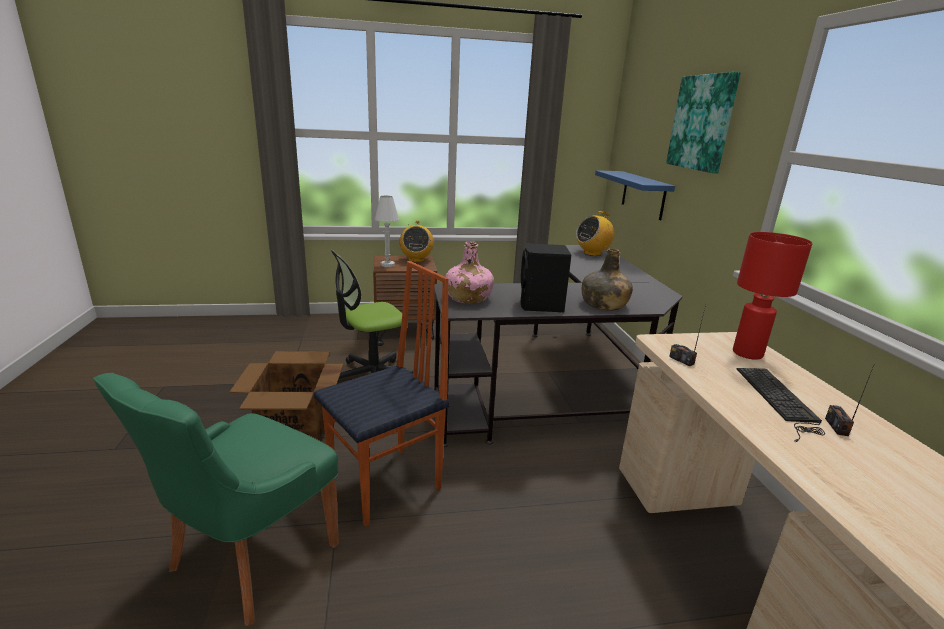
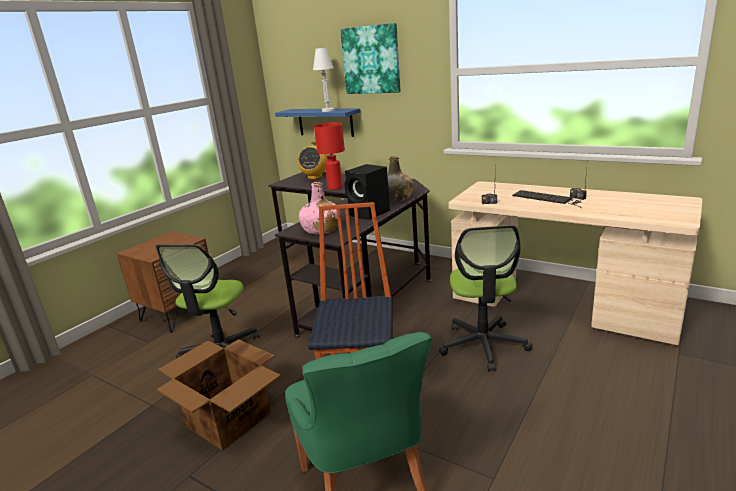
camera: 45 degrees left, 0 degrees up
white table lamp [374,196,399,267] -> white table lamp moved to [313,48,334,112]
radio [400,221,434,262] -> none
red table lamp [733,232,813,360] -> red table lamp moved to [314,122,345,190]
none -> office chair [439,225,532,372]

